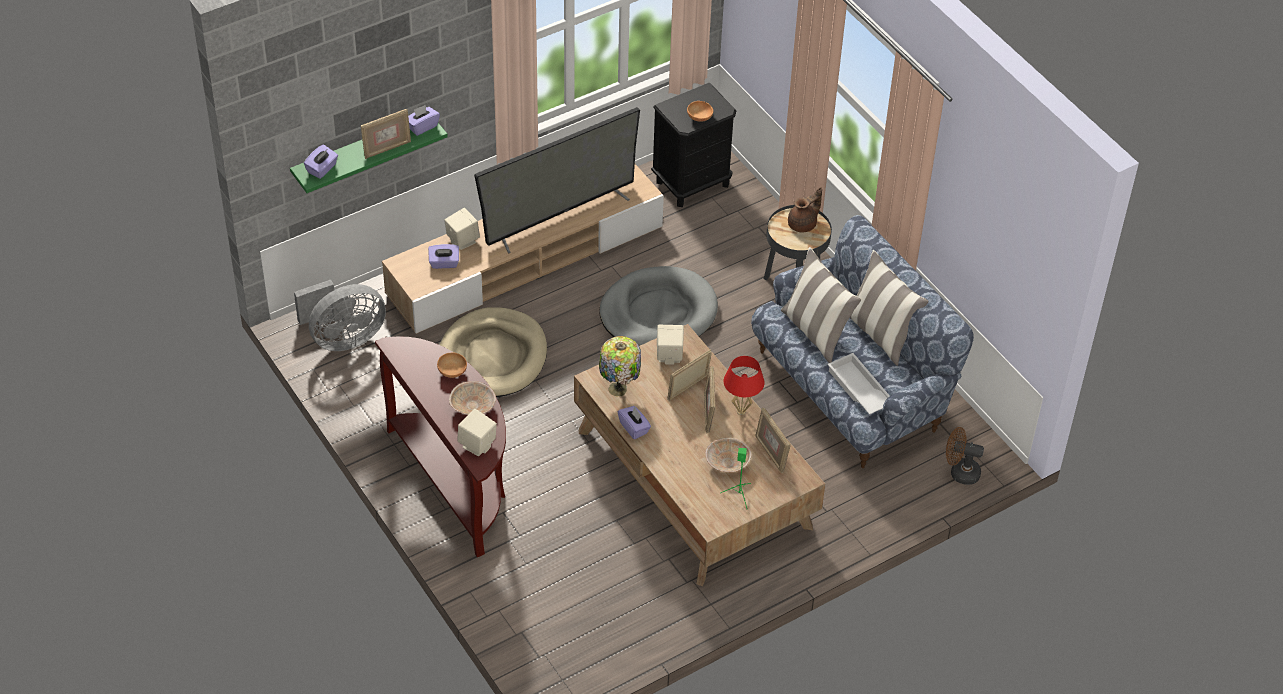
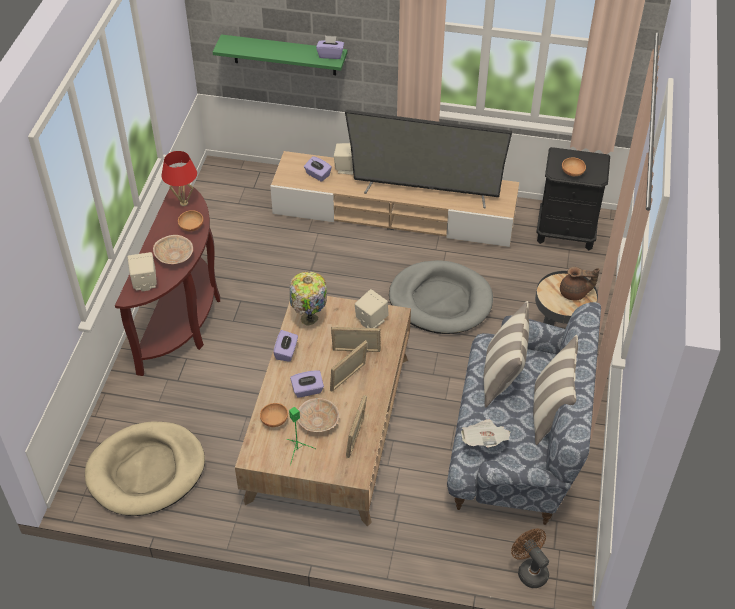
camera: 45 degrees right, 0 degrees up
grey fan [294,280,386,351] -> none
purple tissue box [304,145,338,179] -> purple tissue box moved to [290,370,324,398]
picture frame [361,109,411,159] -> none
beige dog bed [440,307,547,397] -> beige dog bed moved to [85,421,205,516]
red table lamp [724,356,764,415] -> red table lamp moved to [161,151,197,206]
white tray [827,353,890,415] -> newspaper [461,419,510,447]
none -> brown bowl [260,403,288,427]

